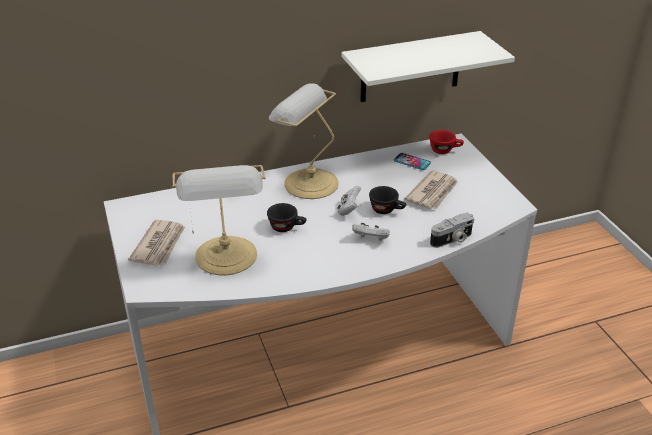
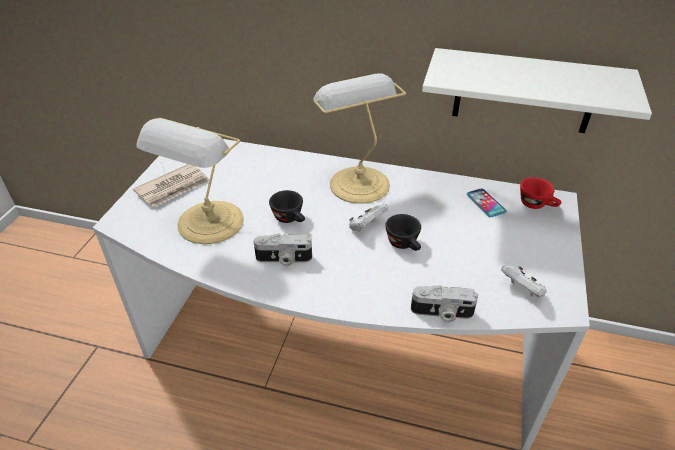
camera: 35 degrees right, 5 degrees up
white game controller [352,223,390,241] -> white game controller moved to [501,265,547,298]
newspaper [405,170,458,209] -> none
none -> camera [254,233,312,266]

